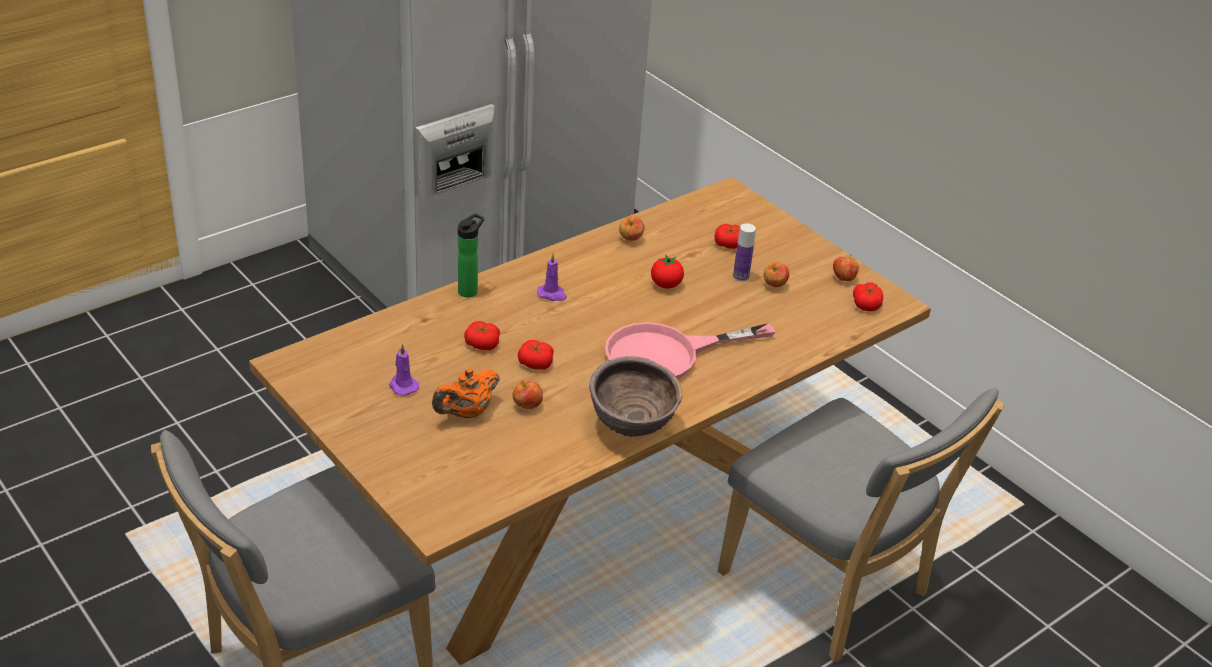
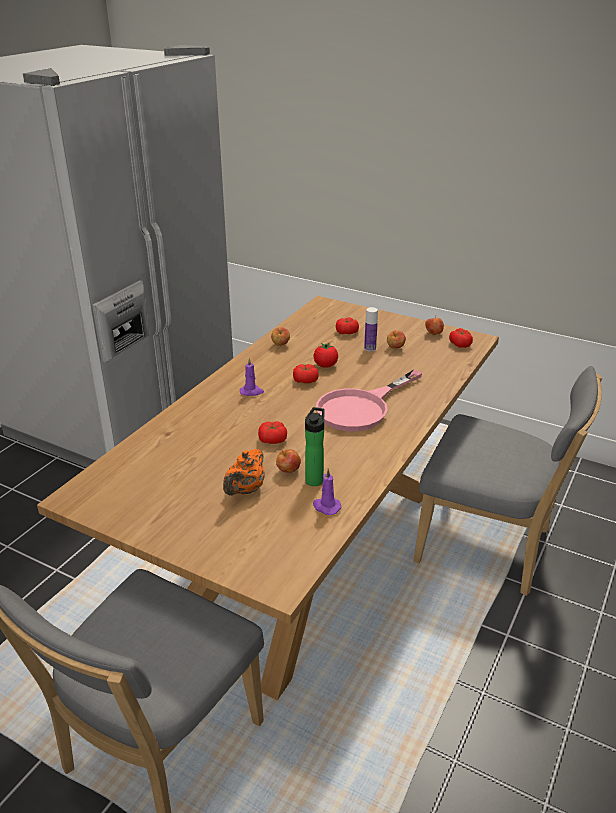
camera: 20 degrees left, 5 degrees down
purple candle [389,344,419,396] -> purple candle moved to [313,469,341,515]
bottle [458,214,484,297] -> bottle moved to [305,407,324,486]
tomato [464,321,500,350] -> tomato moved to [293,364,319,383]
brown bowl [589,356,682,437] -> none

